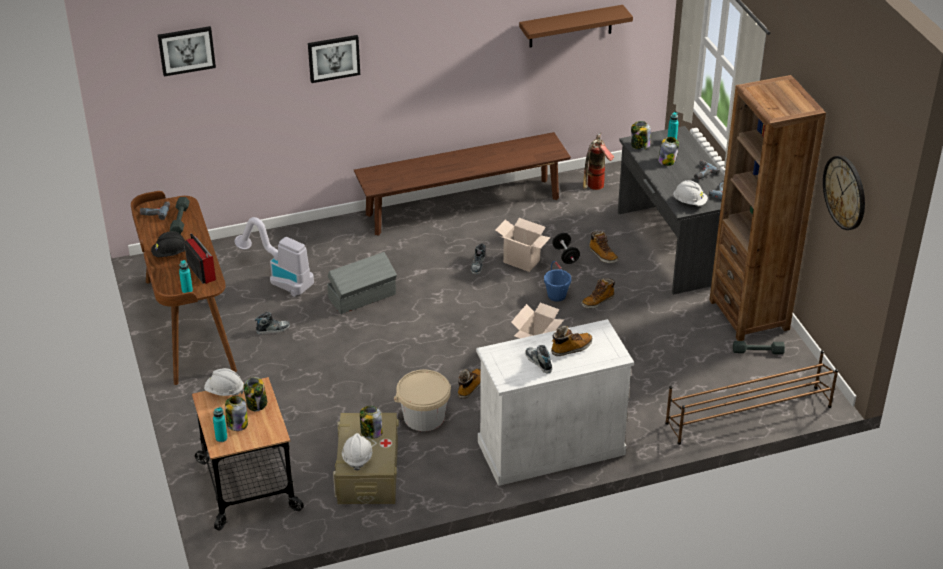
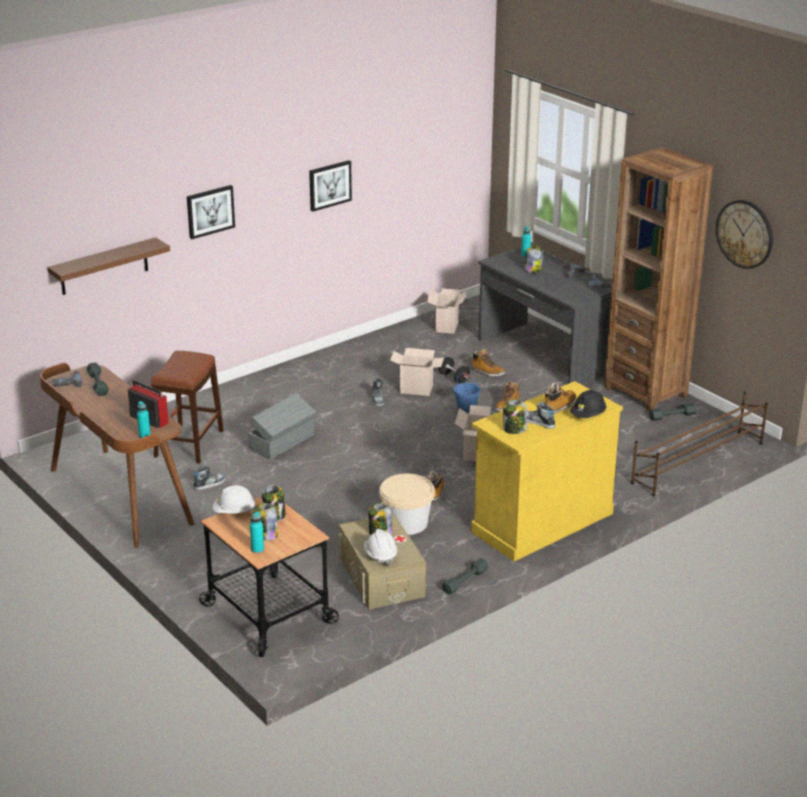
camera: 20 degrees left, 10 degrees down
black hard hat [151,231,185,257] -> black hard hat moved to [570,390,606,418]
picture [158,26,216,77] -> picture moved to [309,160,352,212]
vacuum cleaner [235,217,314,297] -> brown stool [151,351,224,464]
brown bench [354,132,571,236] -> none
white cabinet [476,319,634,486] -> yellow cabinet [471,381,623,562]
brown shelf [519,5,633,47] -> brown shelf moved to [47,237,170,295]
fire extinguisher [583,133,614,190] -> cardboard box [426,288,467,334]
jar [631,121,651,149] -> jar moved to [503,400,527,434]
white hard hat [673,180,708,206] -> none
none -> grey dumbbell [442,558,489,594]

